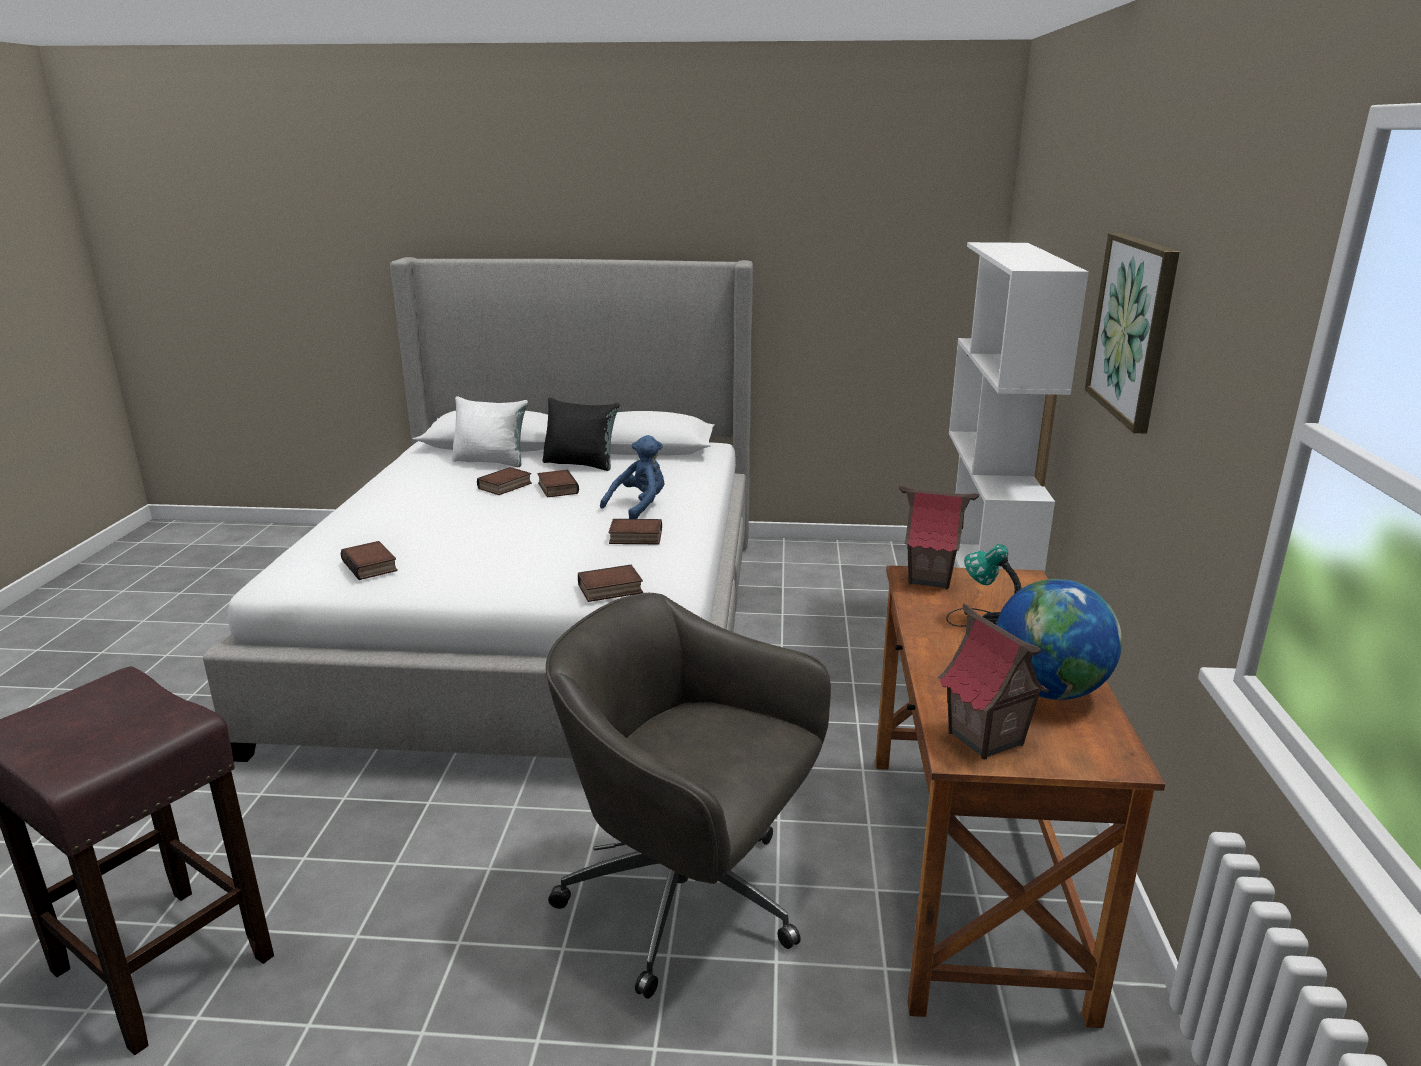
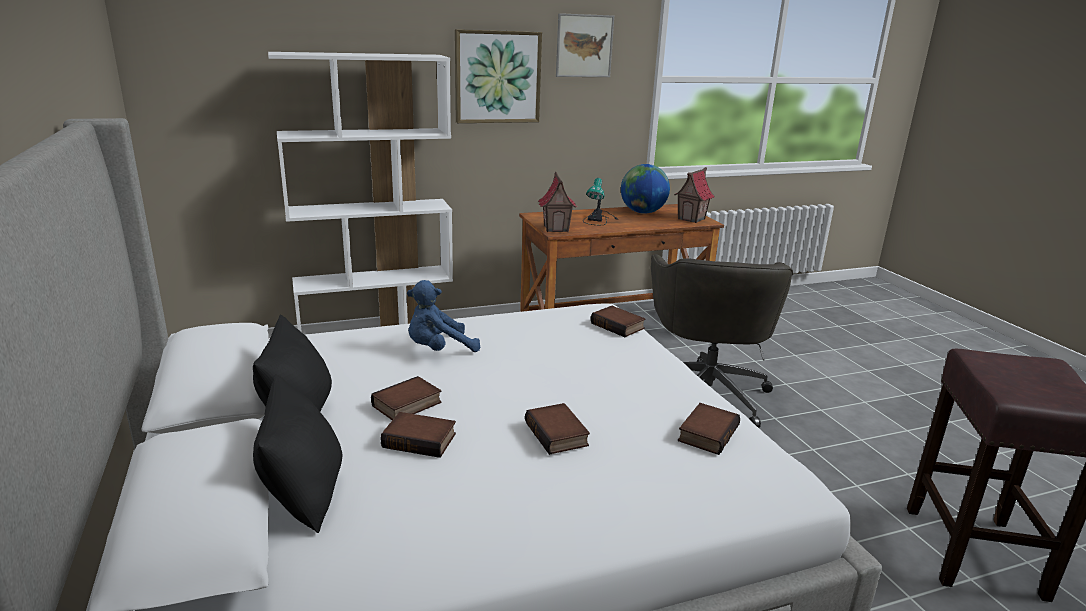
camera: 115 degrees left, 0 degrees up
white pillow [452,396,528,467] -> black pillow [253,374,342,533]
blue plush toy [600,435,664,519] -> blue plush toy turned 45 degrees counterclockwise [407,280,480,352]
book [609,519,662,544] -> book moved to [525,403,590,455]
none -> picture [556,13,614,77]

